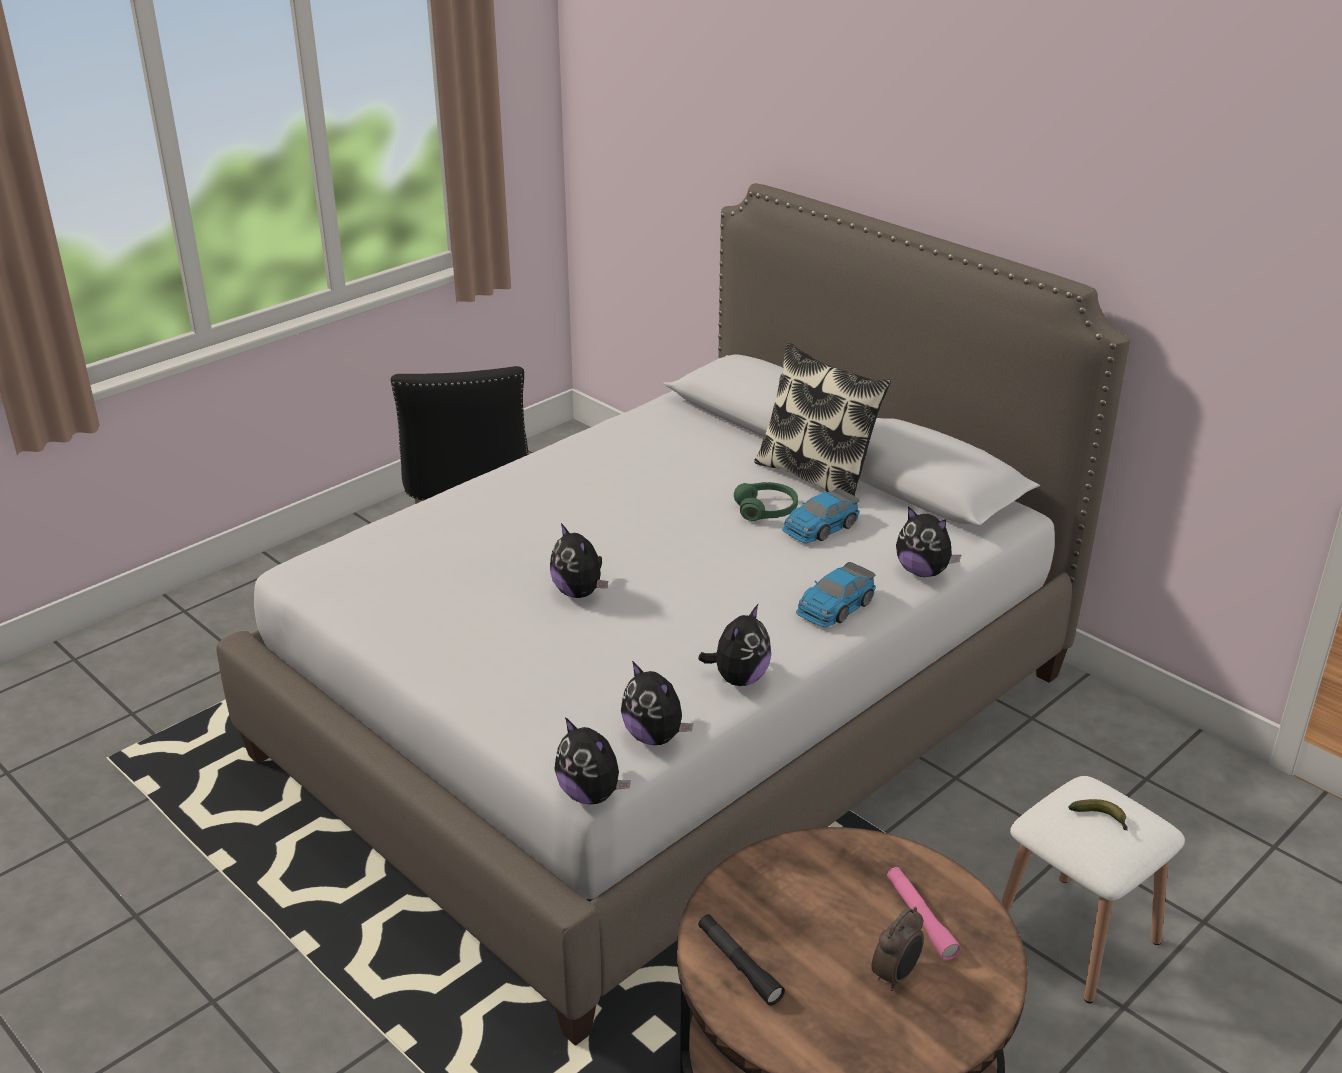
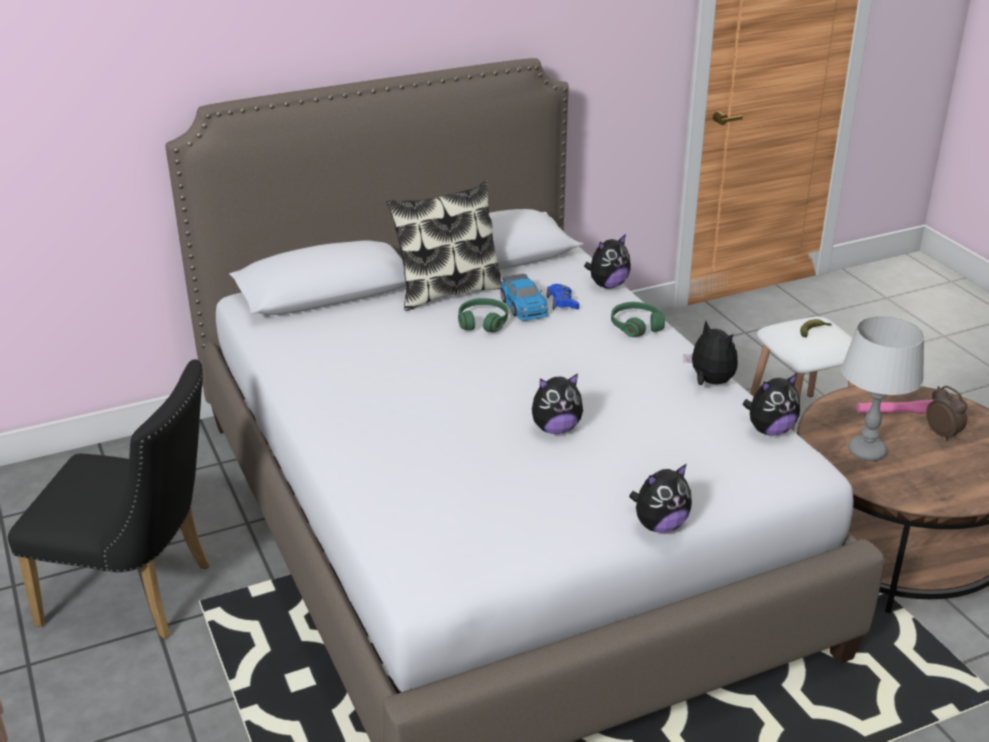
camera: 70 degrees left, 0 degrees up
plush toy [554,717,631,805] -> plush toy moved to [629,464,692,532]
black flashlight [698,914,785,1006] -> none
toy car [796,562,876,627] -> green headphones [611,302,665,337]
none -> blue game controller [547,284,579,310]
none -> grey table lamp [841,316,924,461]

